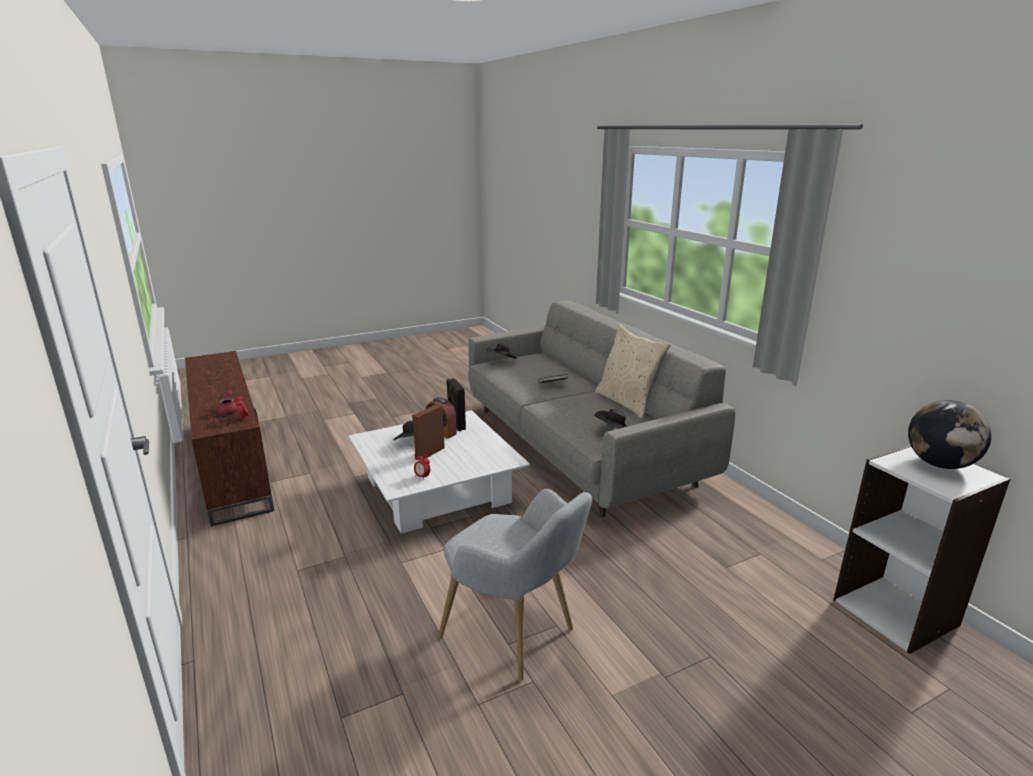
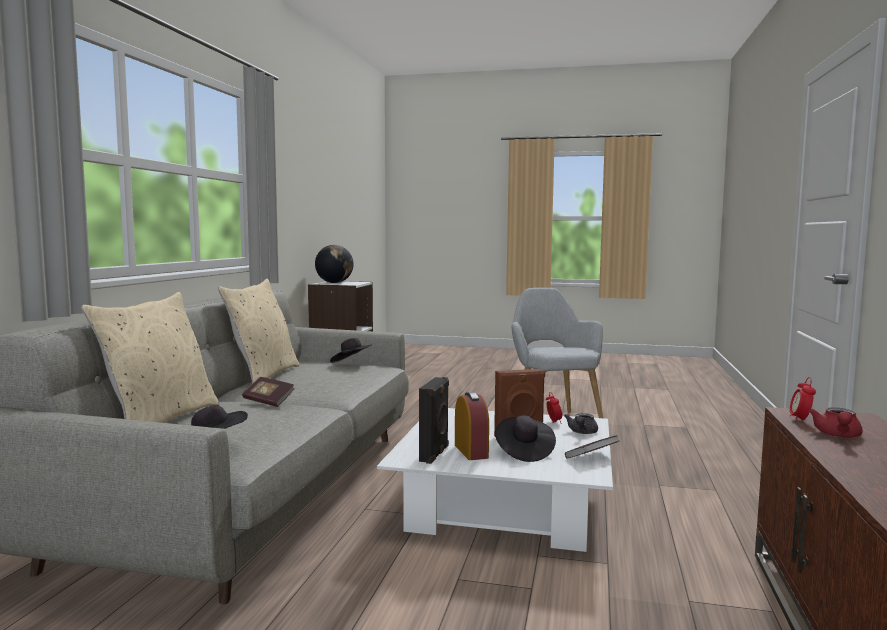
camera: 140 degrees left, 15 degrees down
none -> beige pillow [81,292,219,423]
none -> grey teapot [564,413,598,434]
none -> book [565,435,619,458]

